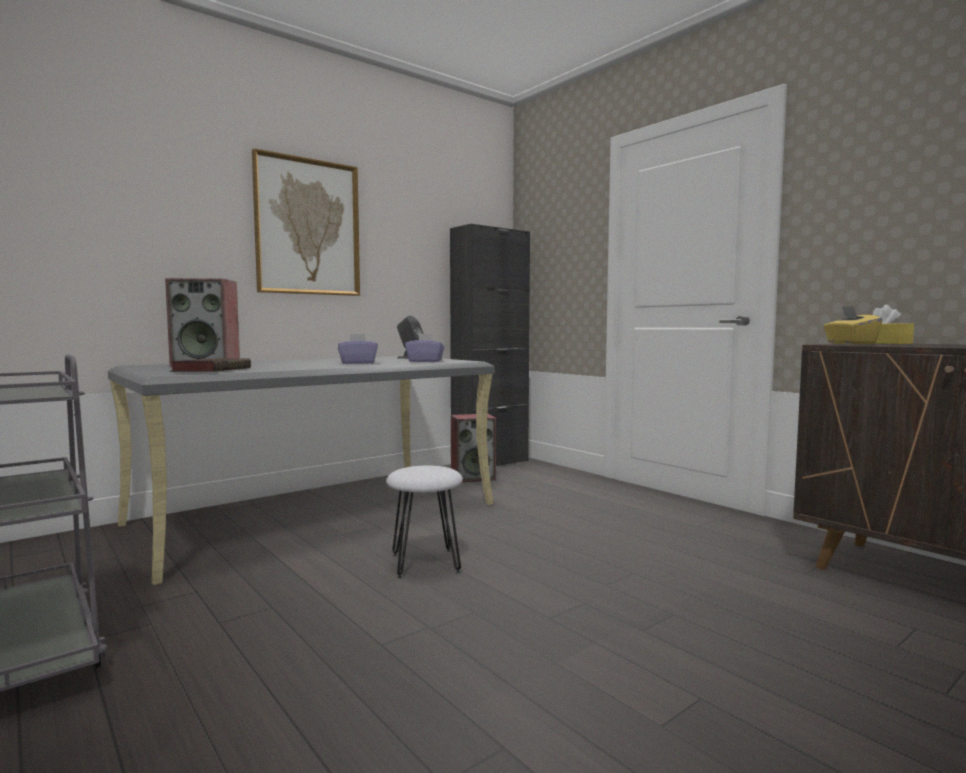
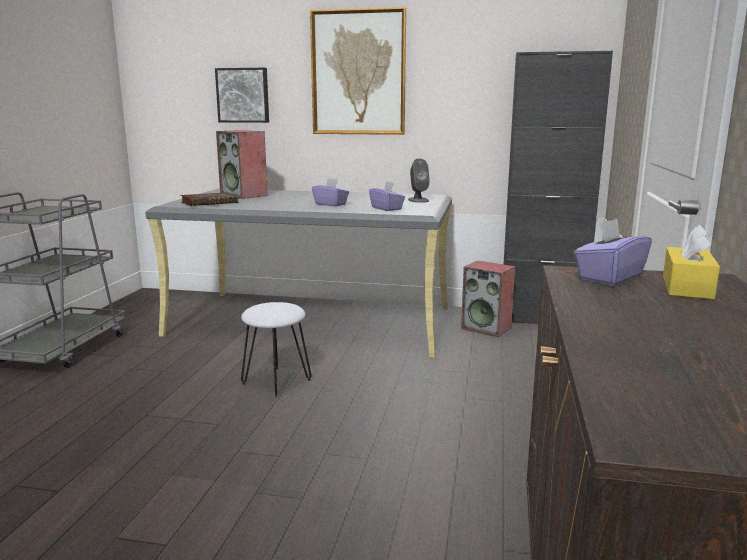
camera: 50 degrees right, 10 degrees up
yellow tissue box [824,306,883,344] -> purple tissue box [574,219,652,286]
none -> picture [215,68,269,123]

